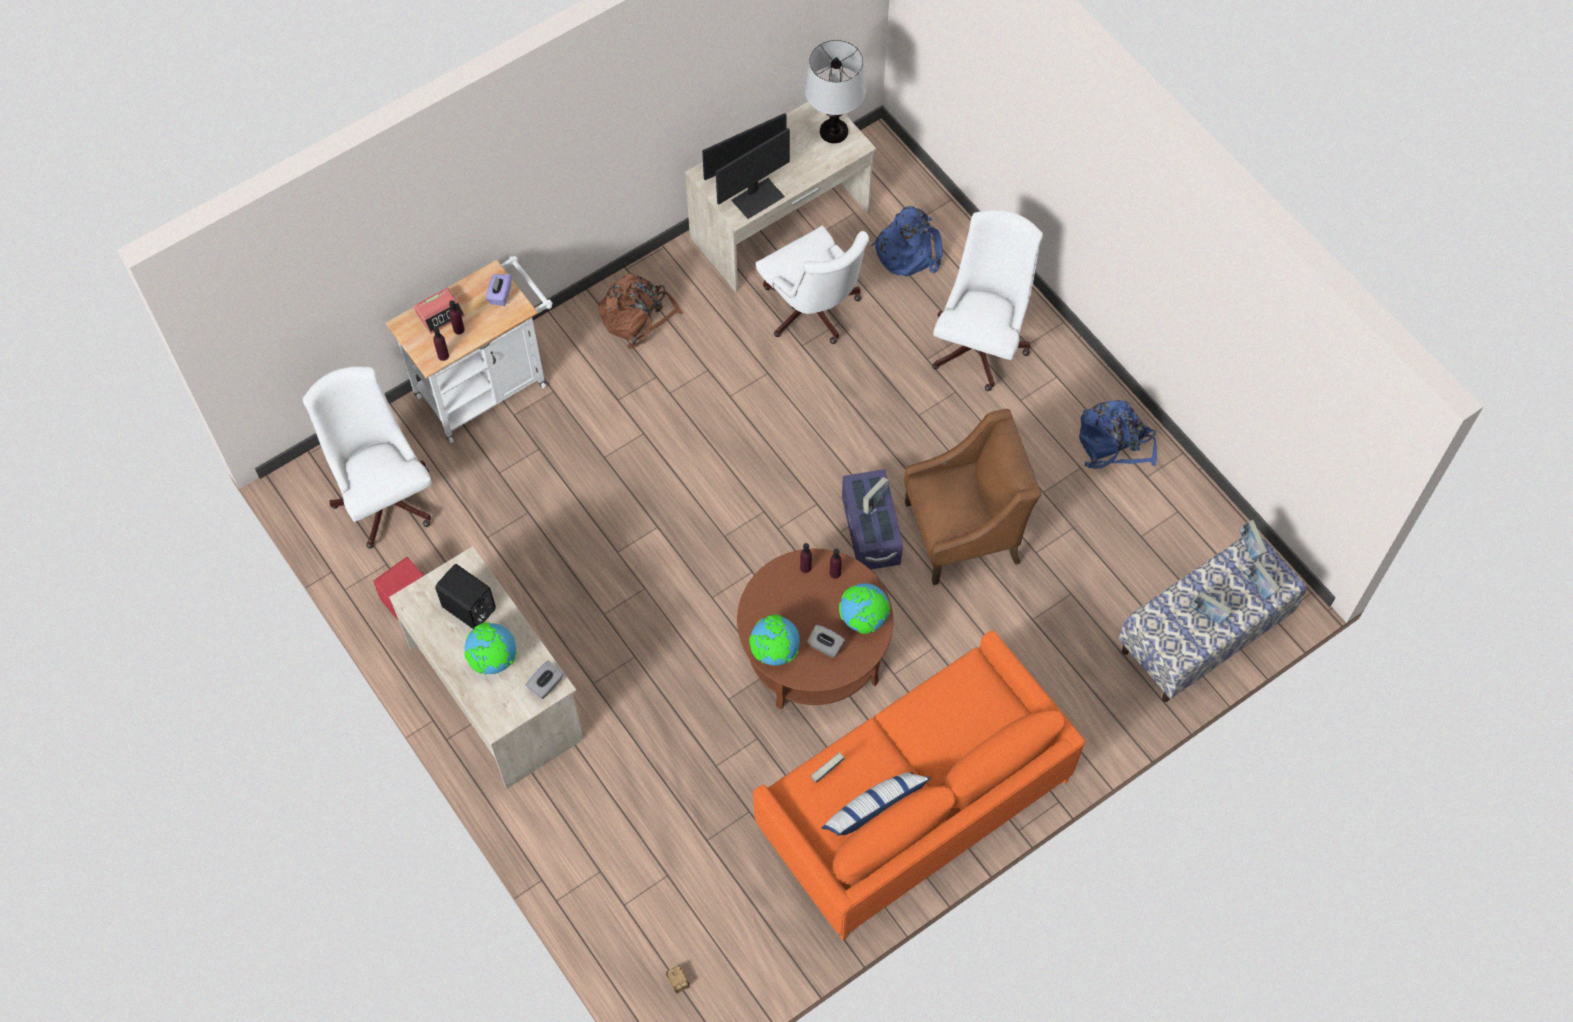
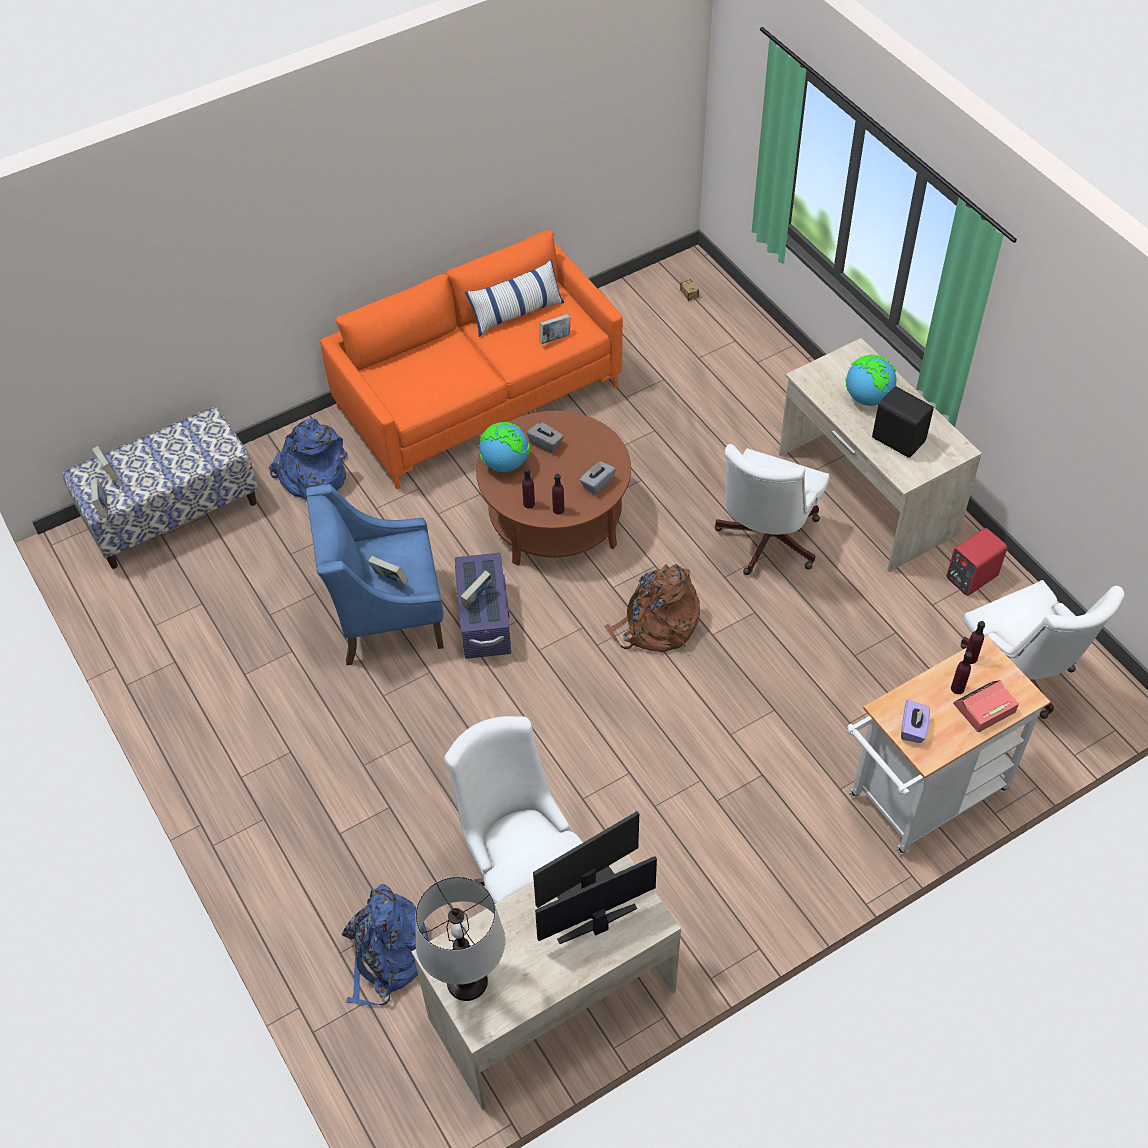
camera: 175 degrees left, 10 degrees down
grey tissue box [526,660,564,699] -> grey tissue box moved to [580,462,616,495]
brown backpack [598,273,683,349] -> brown backpack moved to [605,564,700,653]
globe [749,615,800,666] -> none
brown armchair [904,409,1041,585] -> blue armchair [306,484,444,665]
white office chair [932,210,1043,391] -> white office chair moved to [715,444,830,575]
blue backpack [1079,400,1157,469] -> blue backpack moved to [268,418,347,499]
book [1190,591,1232,625] -> book moved to [368,556,408,585]

